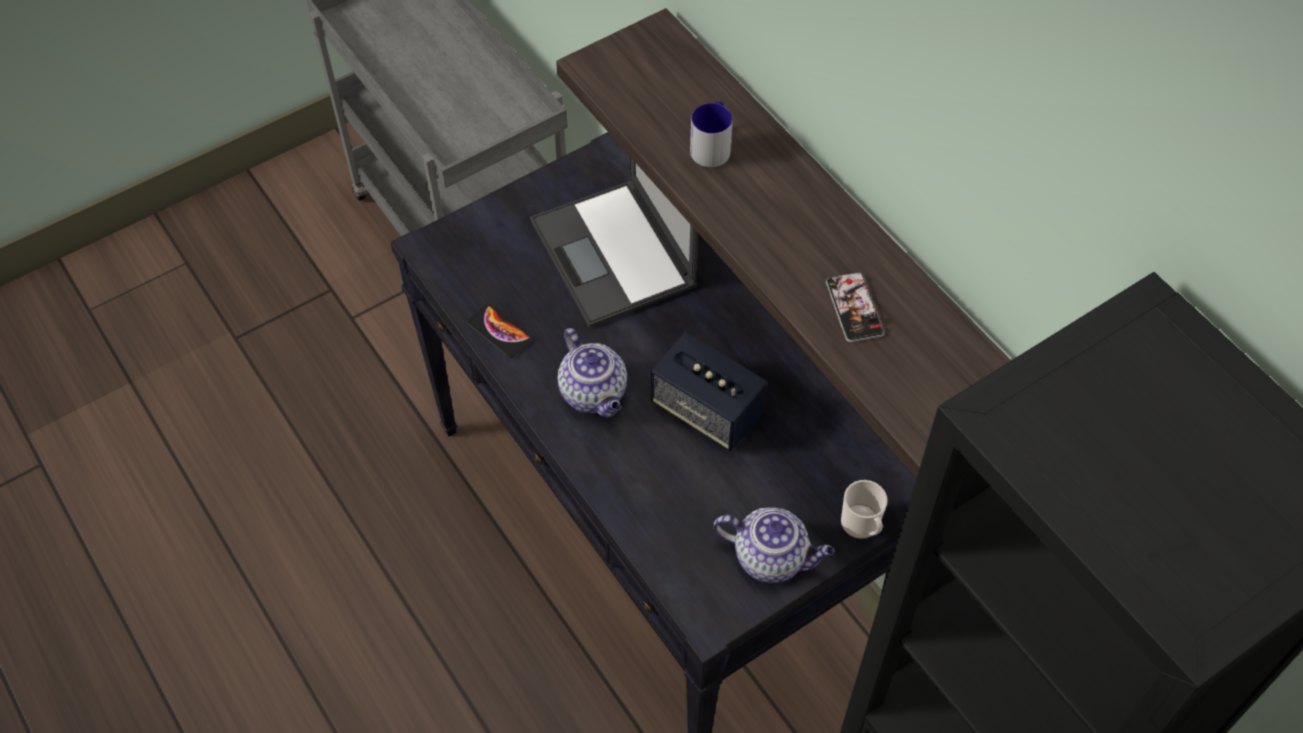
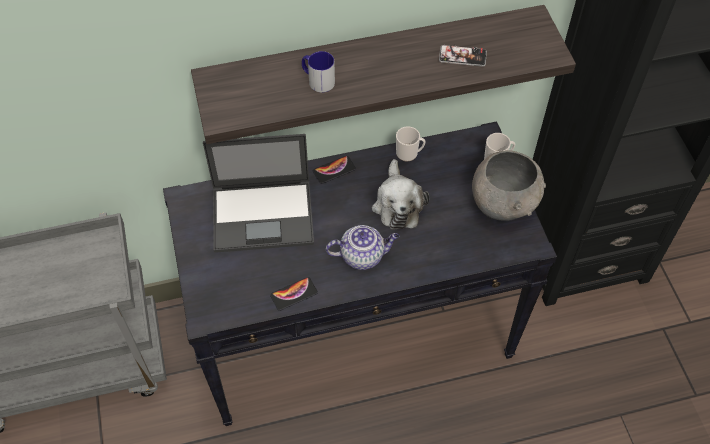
camera: 70 degrees left, 0 degrees up
speaker [651,332,767,451] -> plush toy [372,159,429,230]
teapot [713,507,834,583] -> grey bowl [472,150,546,221]
none -> phone [313,156,356,184]
none -> mug [396,127,426,161]

